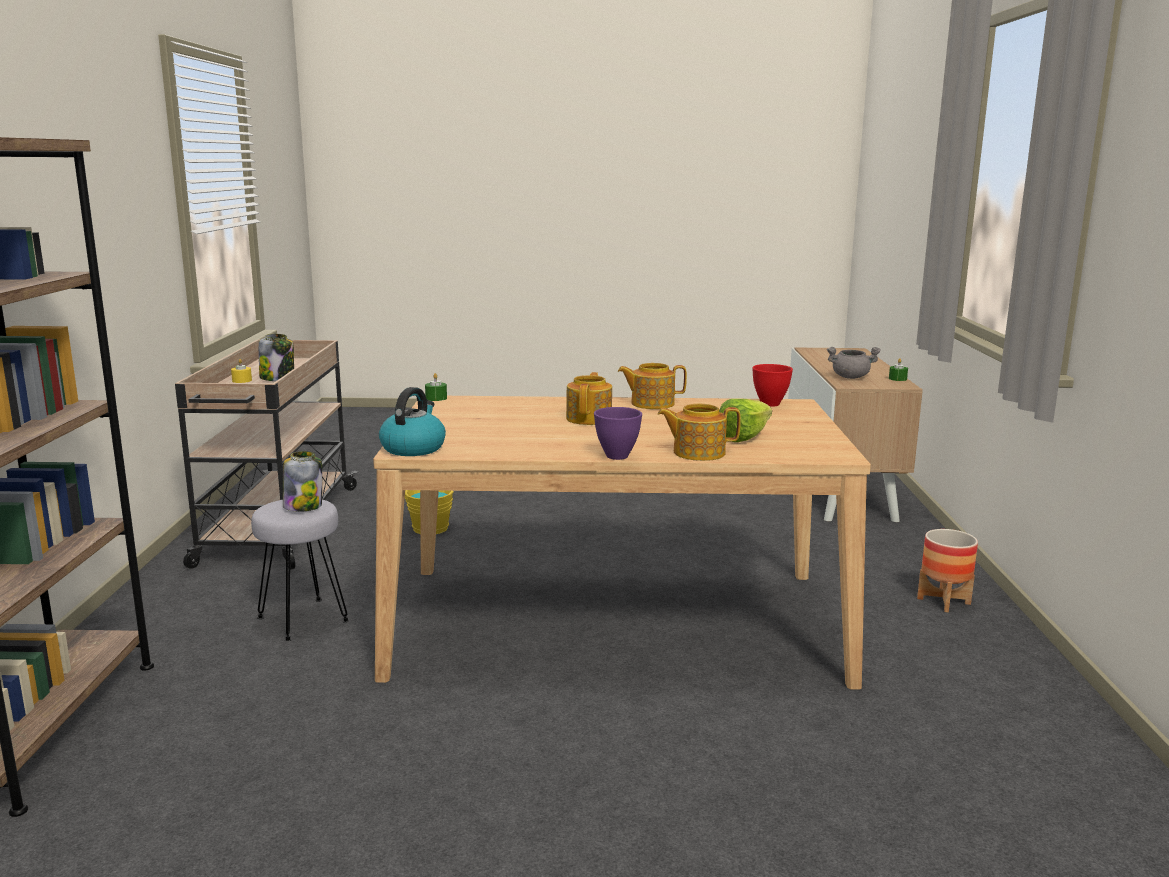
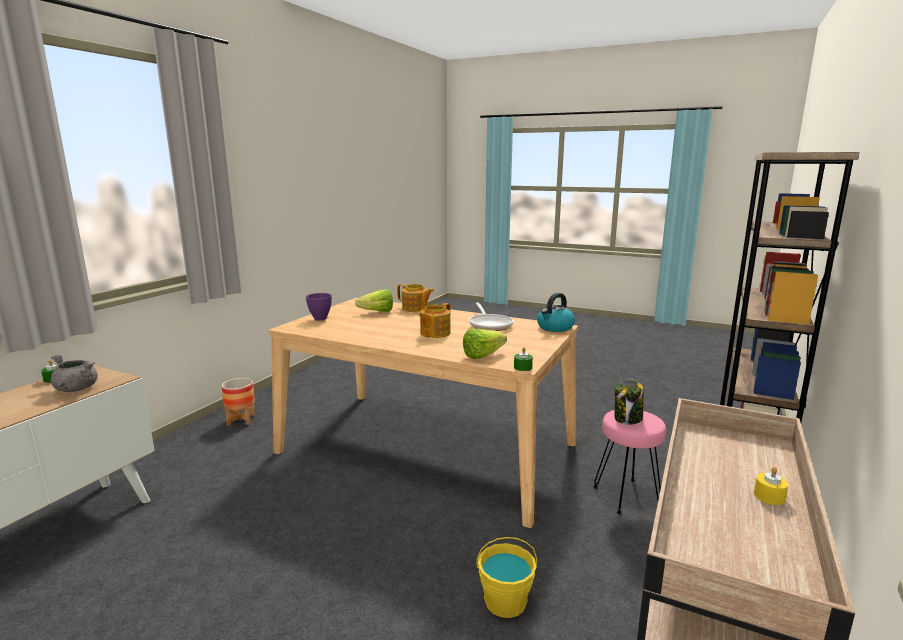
camera: 155 degrees left, 0 degrees up
grey stool [251,500,349,641] -> pink stool [593,410,666,514]
jar [259,334,294,381] -> none
purple bowl [594,407,642,460] -> purple bowl moved to [306,293,332,321]
teapot [618,363,687,409] -> none
red bowl [752,364,793,407] -> none
none -> lettuce [463,329,507,359]
none -> frying pan [469,302,513,331]

